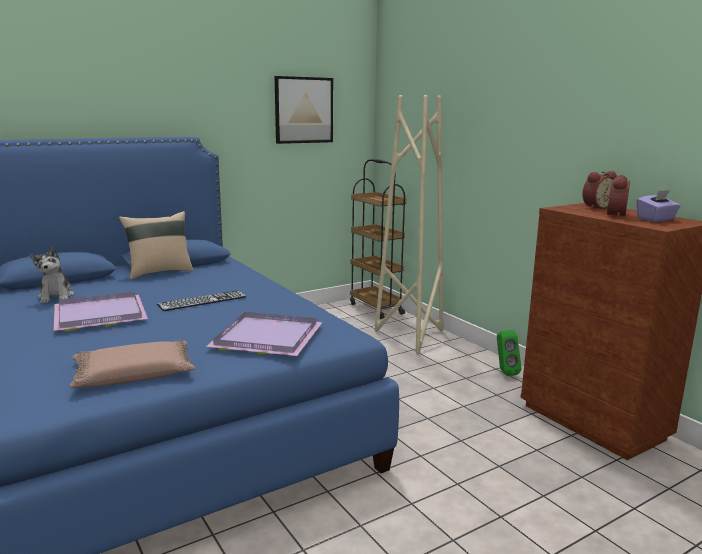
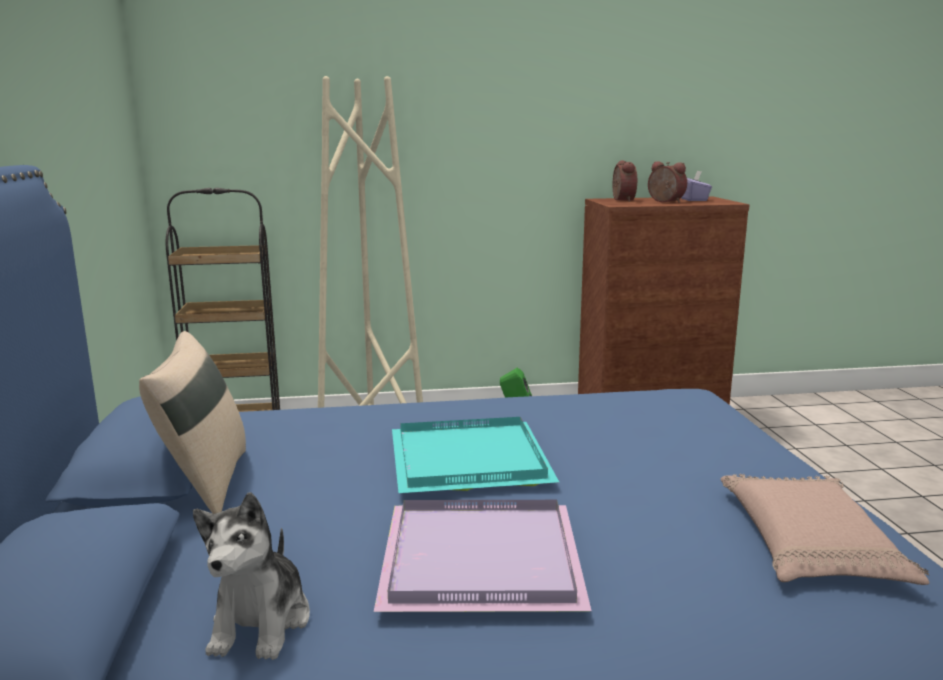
camera: 65 degrees left, 0 degrees up
plush toy [30,246,74,303] -> plush toy turned 90 degrees clockwise [193,492,310,660]
keyboard [157,291,246,311] -> turquoise tray [392,417,559,493]
purple tray [206,312,323,356] -> none
picture [275,76,333,144] -> none

